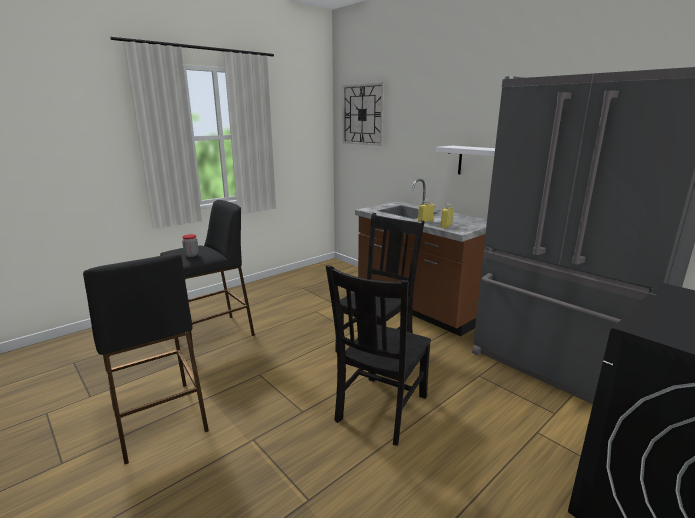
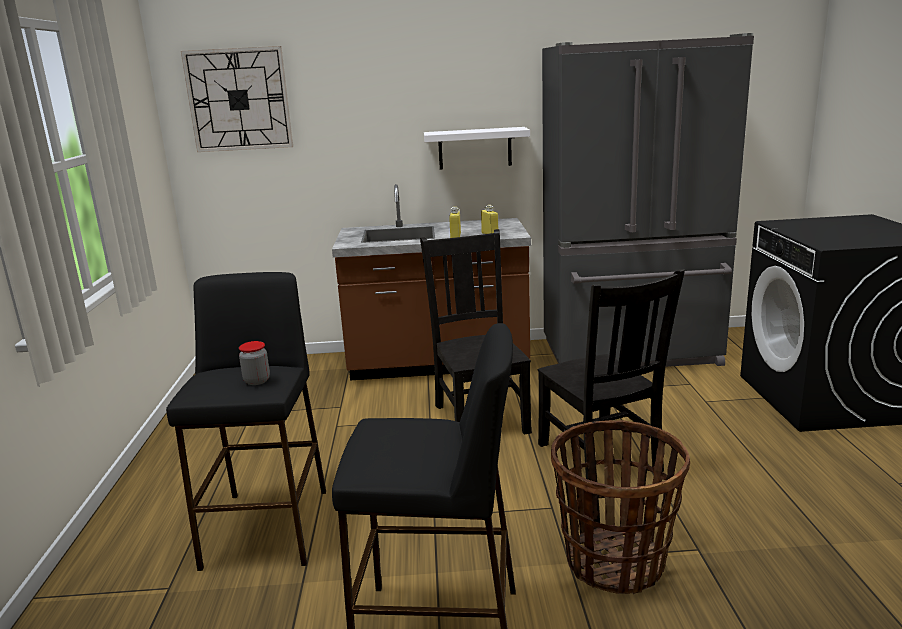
camera: 50 degrees left, 0 degrees up
none -> basket [551,420,690,594]

